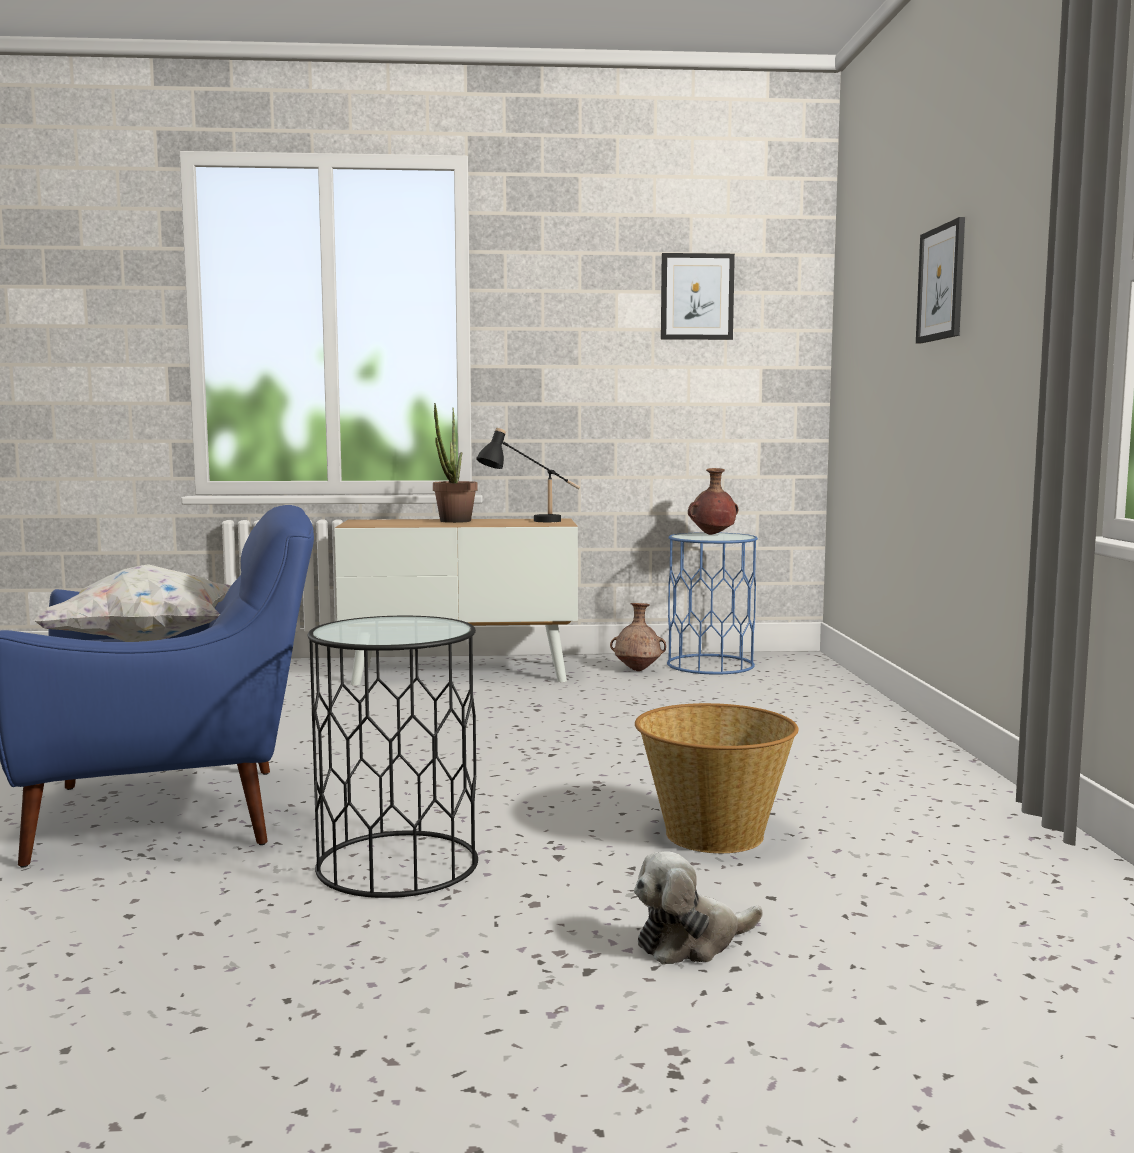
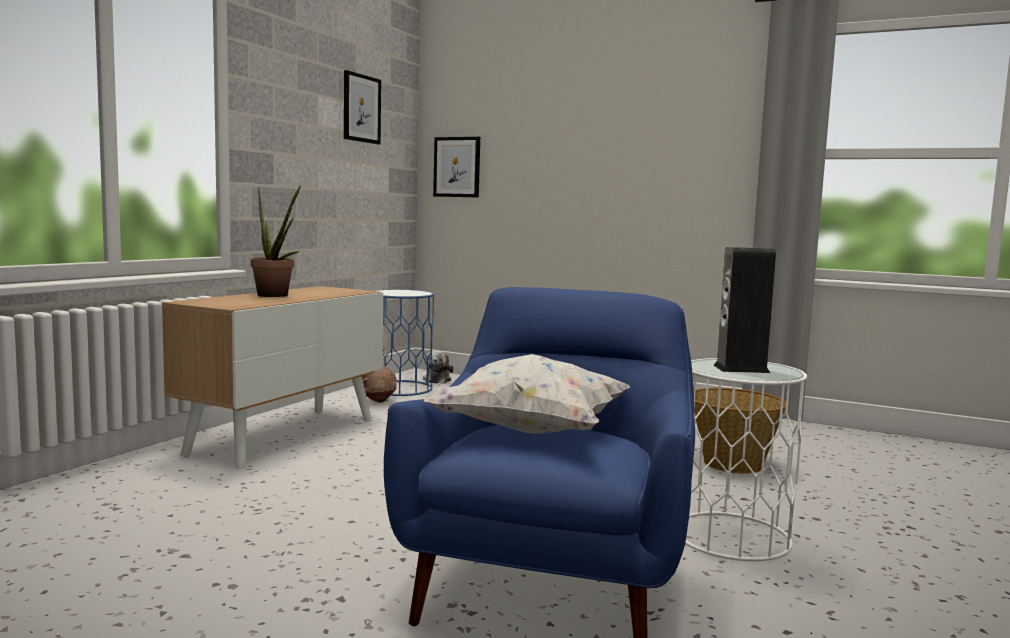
camera: 60 degrees left, 0 degrees up
black side table [307,616,478,898] -> white side table [685,358,807,561]
black table lamp [476,428,580,522] -> none
plush toy [634,851,763,965] -> plush toy moved to [423,351,454,384]
brown vase [688,468,738,535] -> none
picture [916,217,965,344] -> picture moved to [433,137,480,198]
none -> speaker [714,247,776,373]

